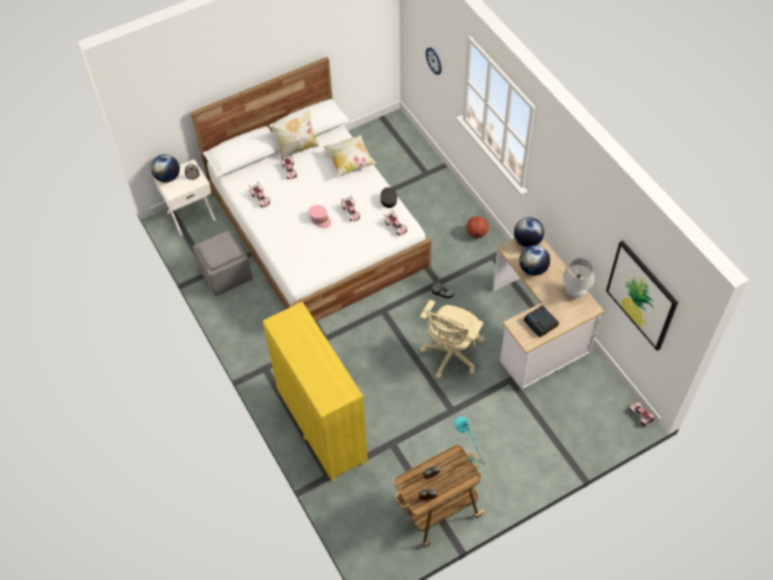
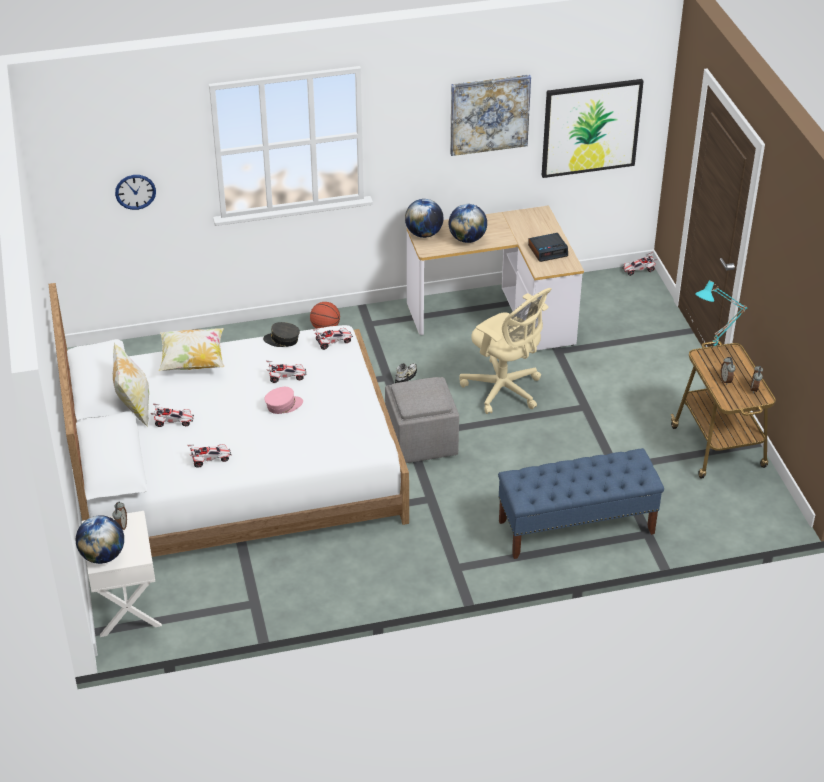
camera: 75 degrees left, 15 degrees down
grey ottoman [193,230,253,296] -> grey ottoman moved to [385,377,459,463]
yellow cabinet [263,302,368,481] -> blue bench [498,448,664,559]
white table lamp [563,258,595,298] -> none
none -> picture [450,74,531,156]

